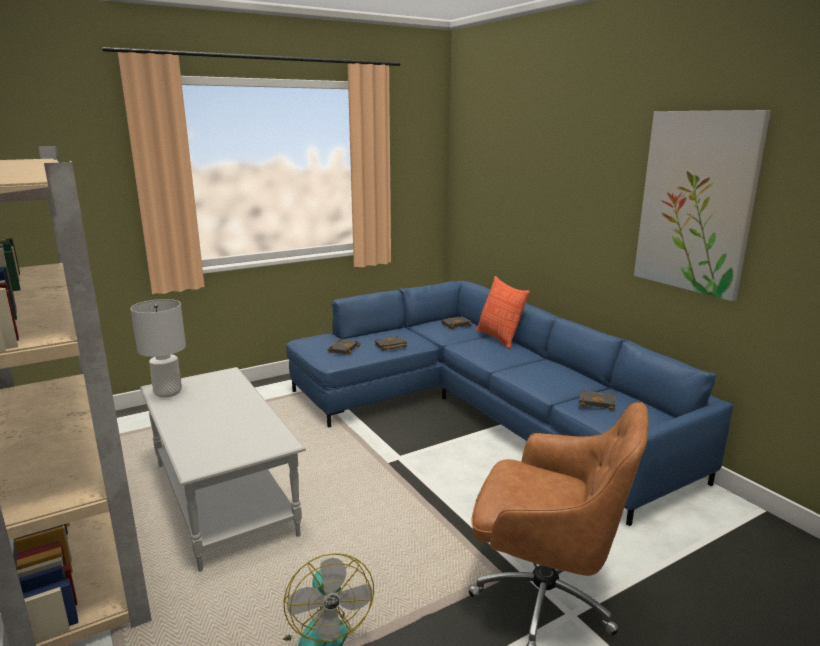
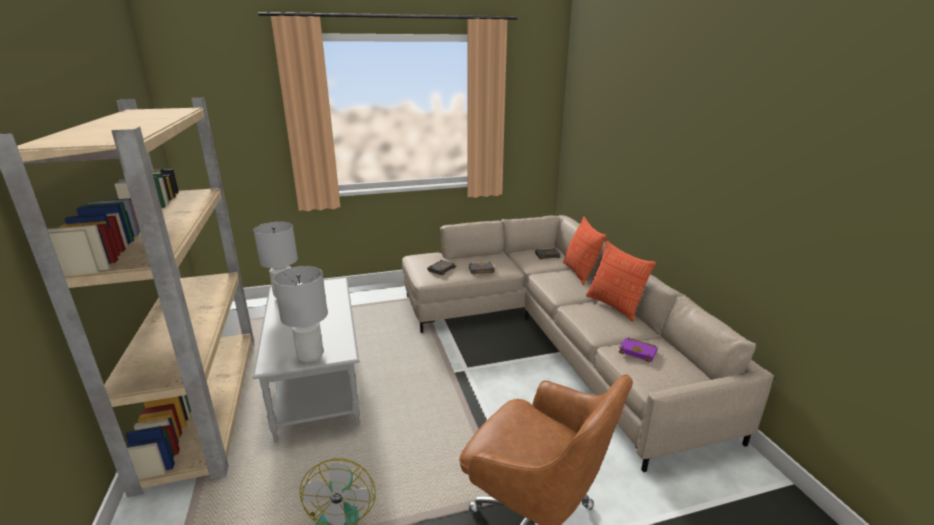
camera: 15 degrees right, 5 degrees up
blue sofa [286,281,733,526] -> beige sofa [402,215,774,472]
black book [579,390,616,411] -> purple book [619,337,658,362]
picture [634,110,771,301] -> none
none -> grey table lamp [274,266,328,362]
none -> orange pillow [586,241,656,322]

